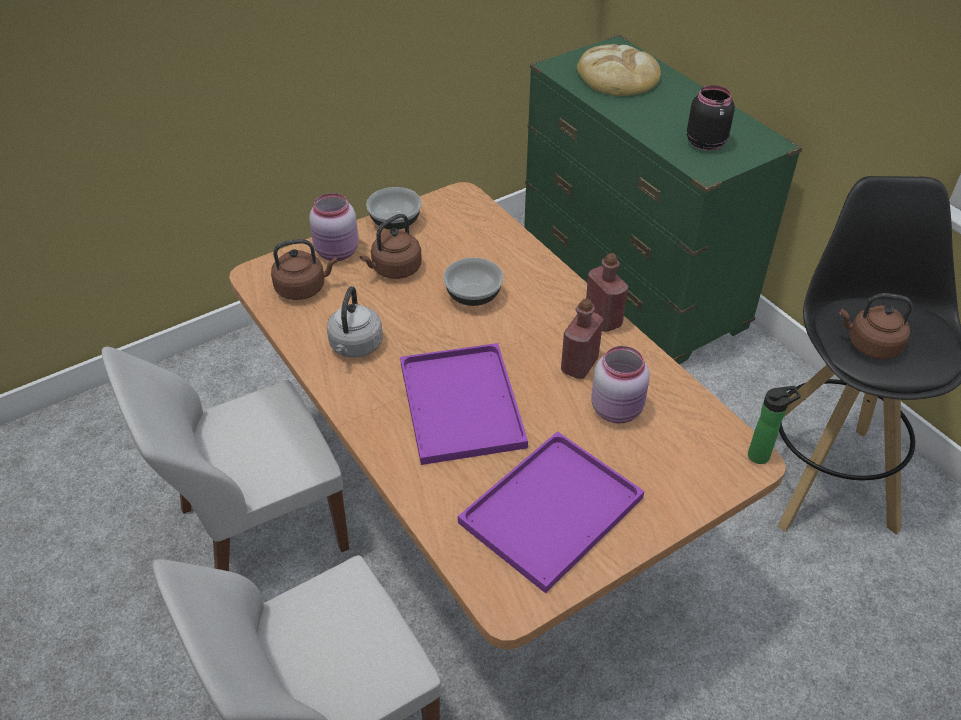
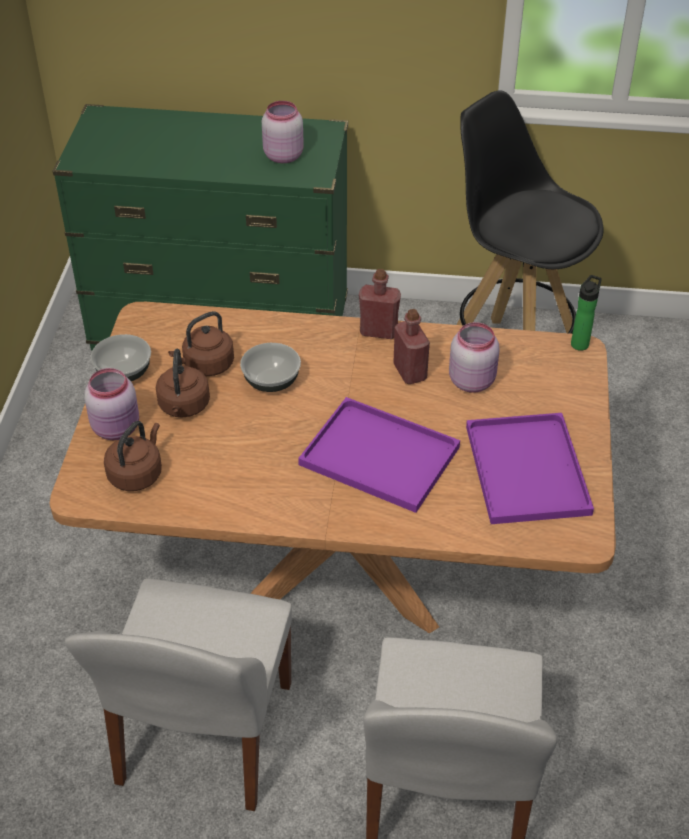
camera: 50 degrees left, 0 degrees up
grey kettle [327,286,383,358] -> none
bread [577,44,661,96] -> none
black jar [687,85,735,150] -> pink jar [262,101,304,163]
brown kettle [840,293,913,359] -> brown kettle moved to [168,311,234,376]

